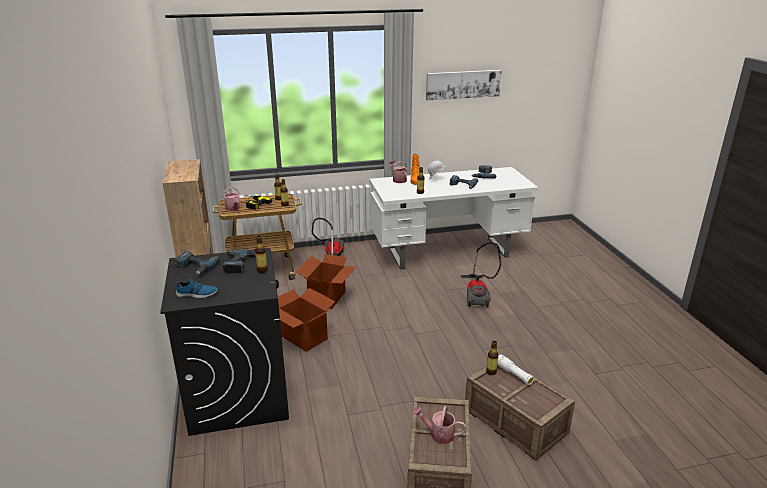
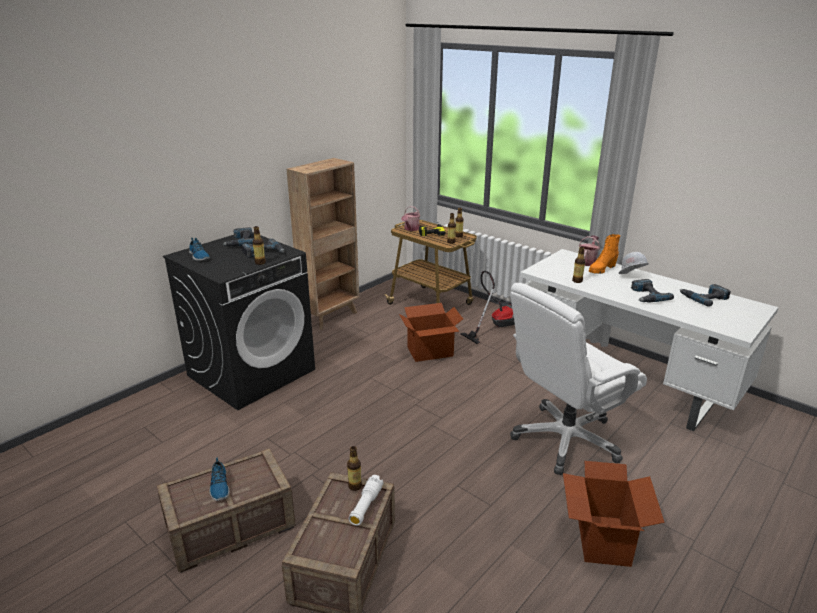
camera: 55 degrees right, 0 degrees up
cardboard box [278,288,335,352] -> cardboard box moved to [563,461,665,567]
watering can [413,406,467,444] -> shoe [209,457,230,501]
picture [426,70,502,100] -> none
vacuum cleaner [461,242,501,307] -> white office chair [510,283,647,475]

